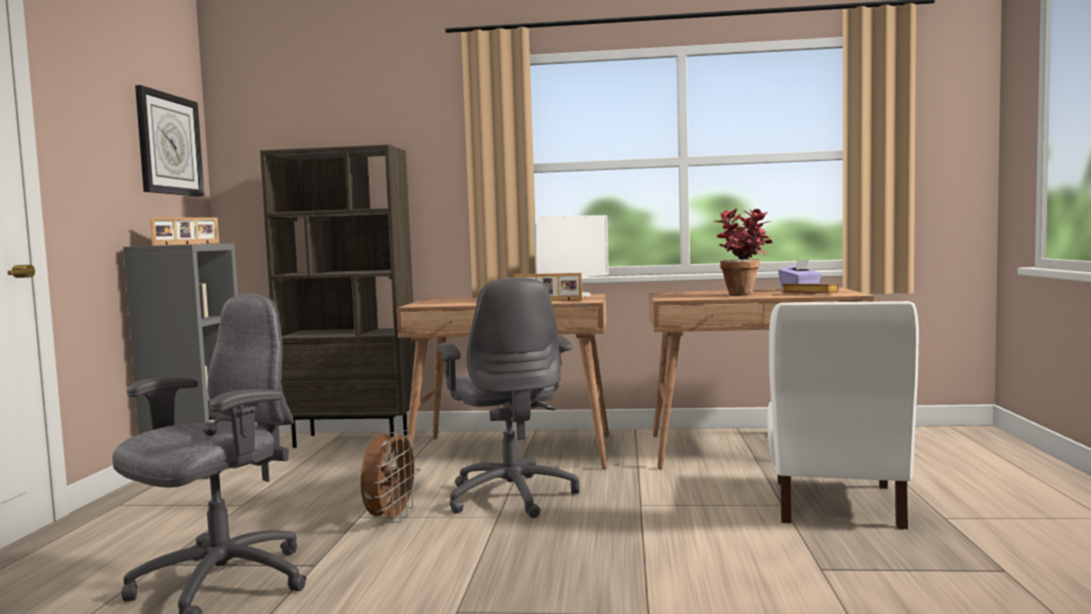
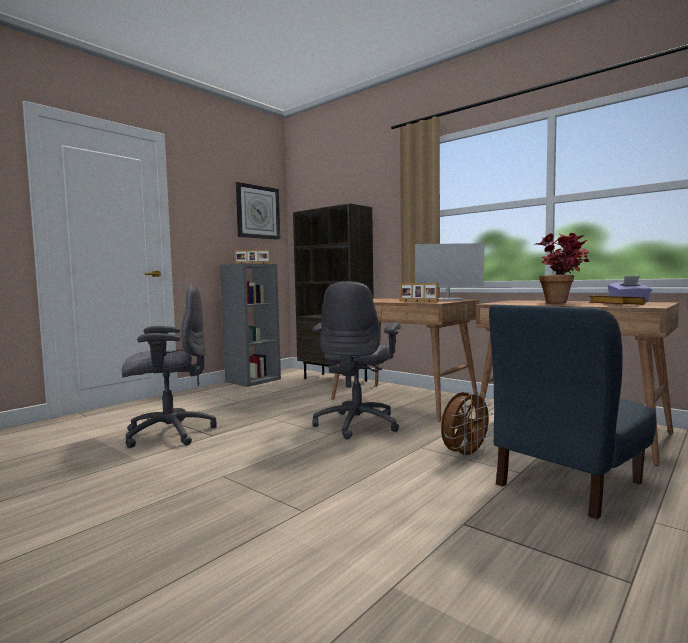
camera: 35 degrees right, 0 degrees up
brown fan [361,429,421,523] -> brown fan moved to [441,390,494,460]
white chair [767,301,919,529] -> blue chair [489,304,656,520]

